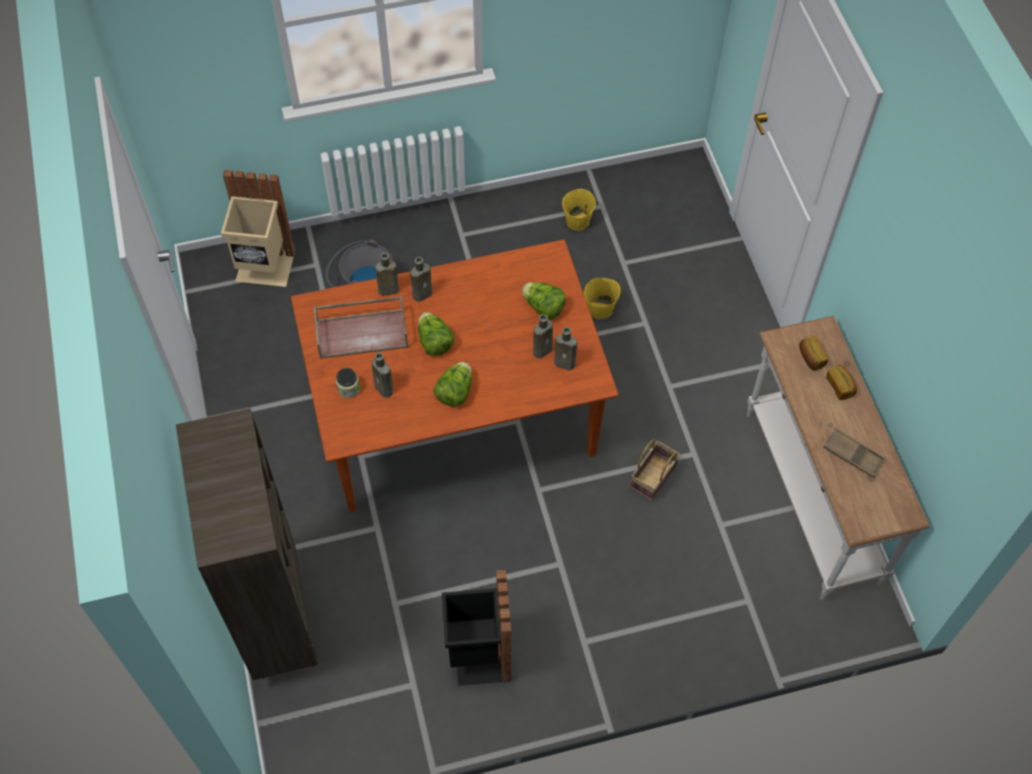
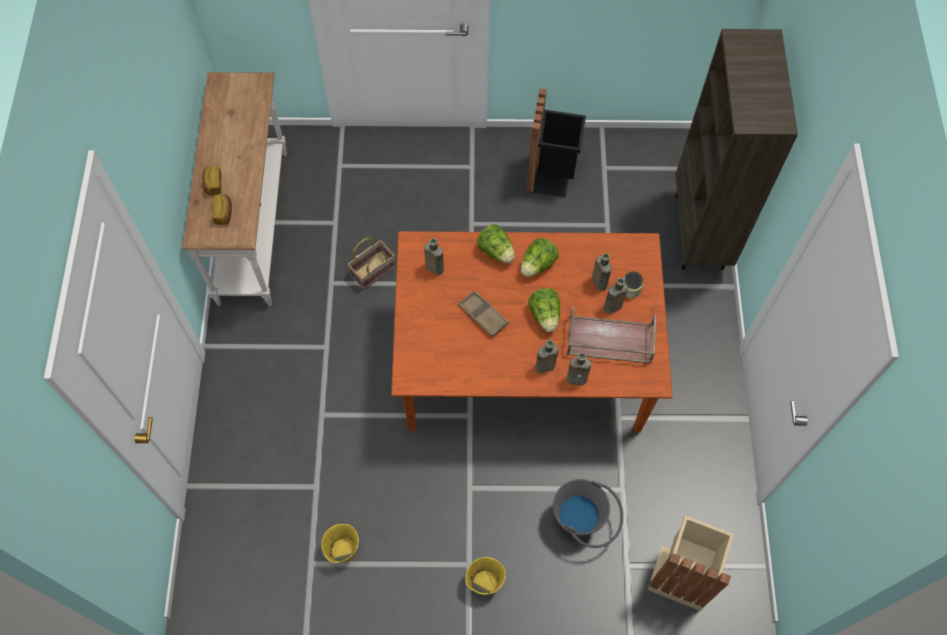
camera: 165 degrees left, 5 degrees up
lettuce [522,282,566,320] -> lettuce moved to [477,224,515,263]
brown bottle [533,314,553,358] -> brown bottle moved to [603,278,628,314]
yellow bucket [584,277,621,319] -> yellow bucket moved to [465,557,506,595]
brown tray [823,428,885,478] -> brown tray moved to [458,290,509,337]

